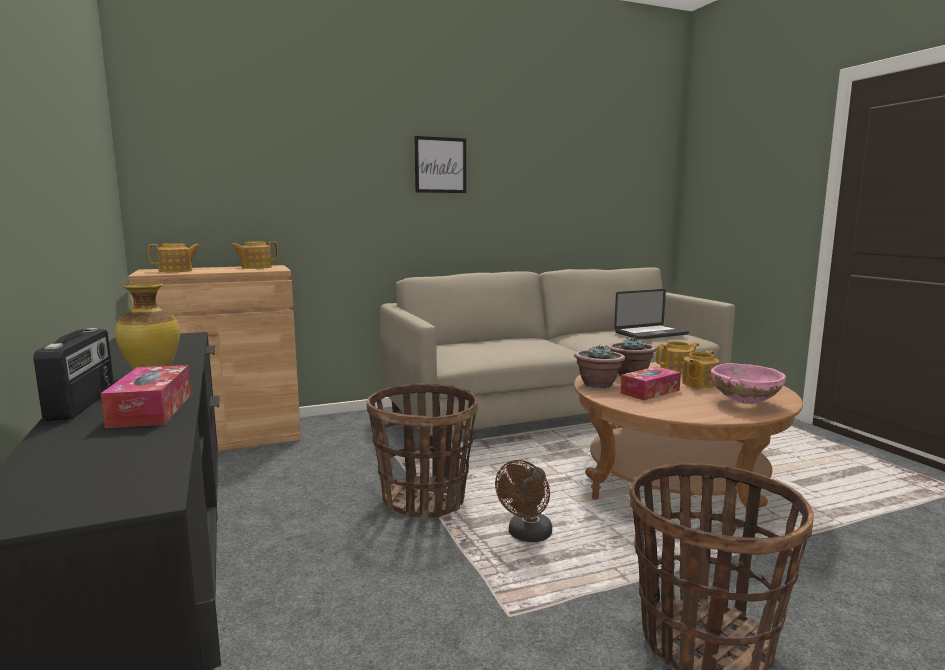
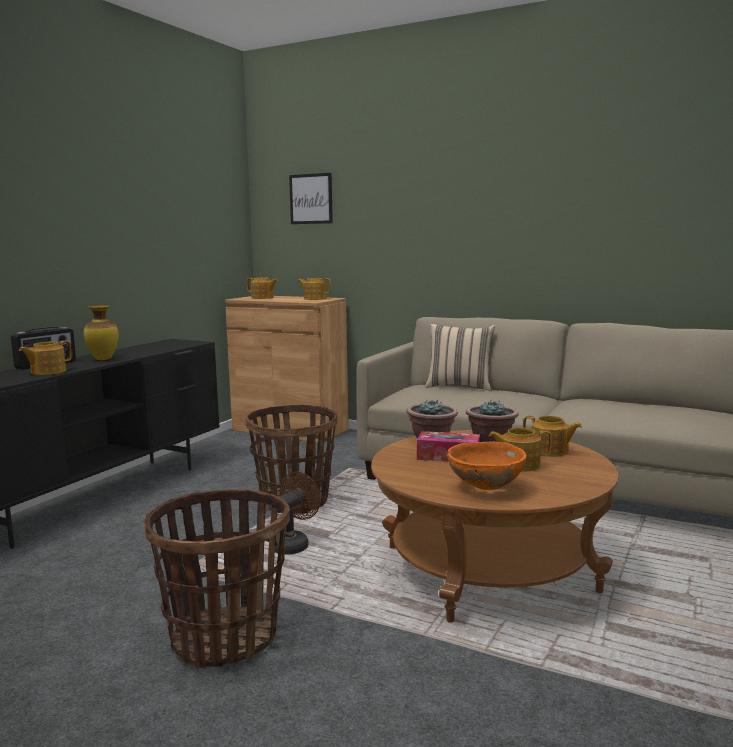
camera: 50 degrees right, 0 degrees up
tissue box [101,365,191,428] -> teapot [19,340,72,375]
picture [415,136,466,193] -> picture moved to [289,173,333,224]
brown fan [495,460,552,542] -> brown fan turned 135 degrees clockwise [275,471,320,555]
laptop [614,289,689,340] -> none
pink bowl [711,363,786,404] -> orange bowl [447,442,527,490]
none -> beige pillow [425,324,495,391]

